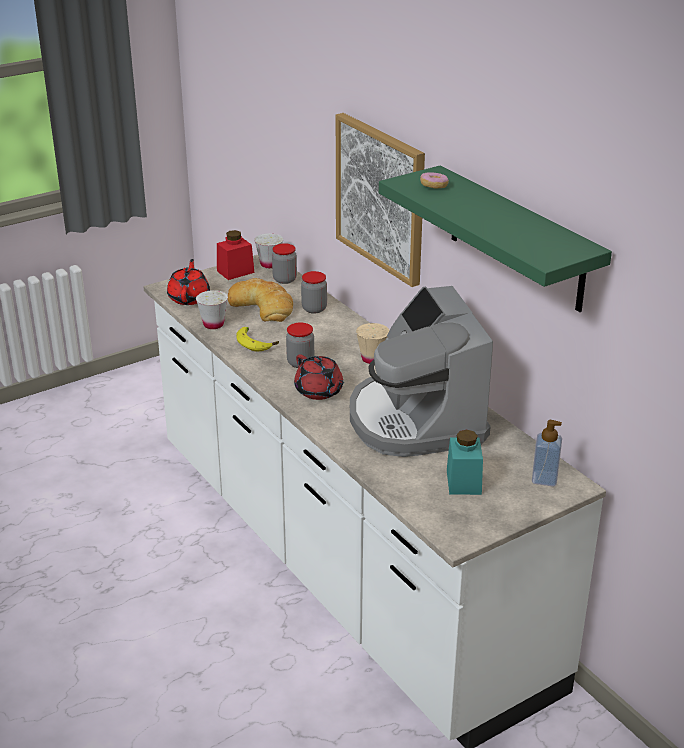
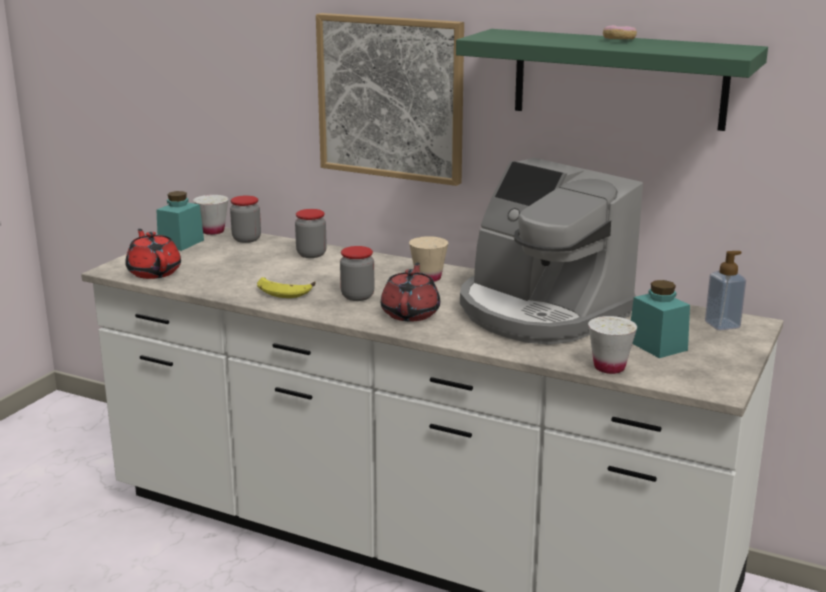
camera: 30 degrees left, 10 degrees down
white cup [196,290,228,329] -> white cup moved to [588,316,637,374]
red jar [217,230,254,280] -> turquoise jar [156,191,204,251]
bread [228,278,293,322] -> none
red teapot [294,354,344,400] -> red teapot turned 105 degrees counterclockwise [381,263,440,321]
donut [420,172,449,188] -> donut moved to [603,25,637,39]

